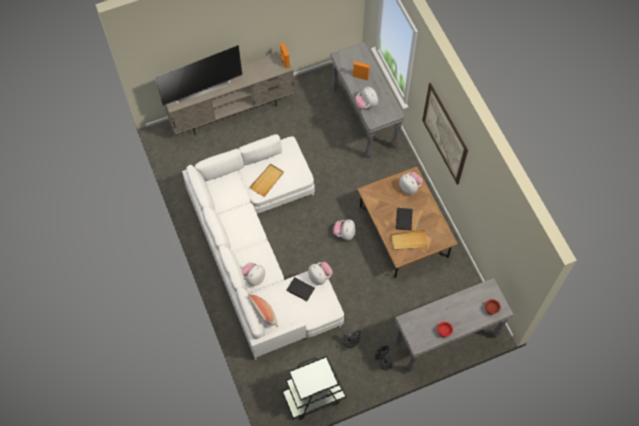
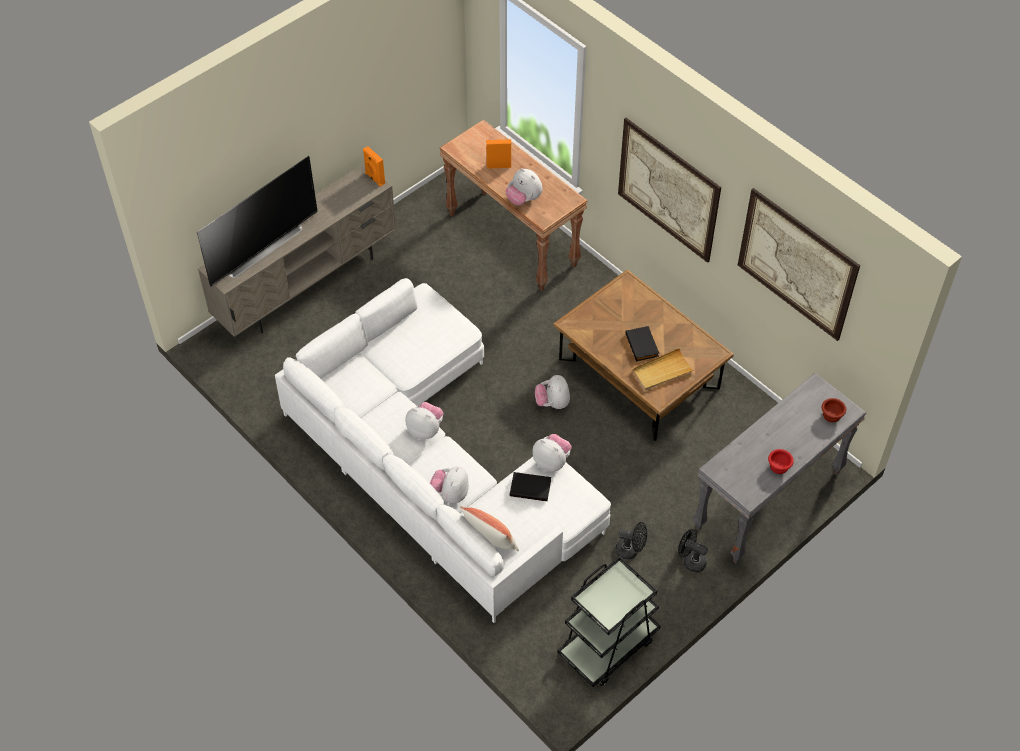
camera: 20 degrees left, 10 degrees down
beige tray [250,164,284,197] -> none
grey console table [330,42,405,158] -> brown console table [440,120,587,291]
plush toy [399,172,423,194] -> plush toy moved to [405,402,443,439]
none -> picture [738,188,860,341]

